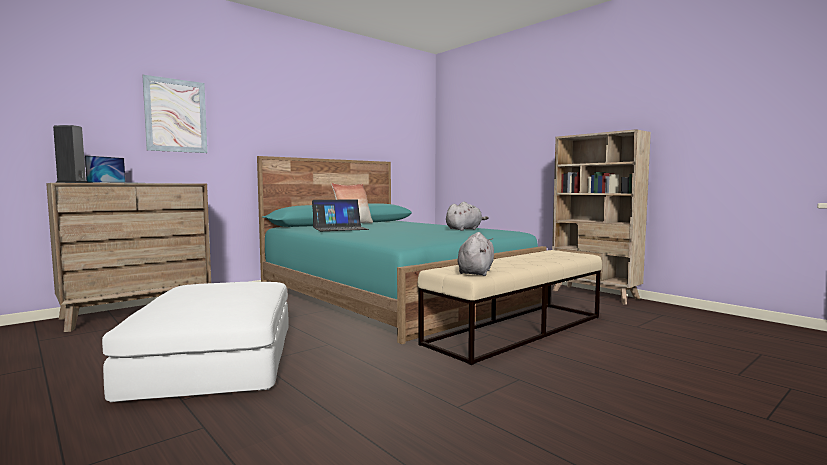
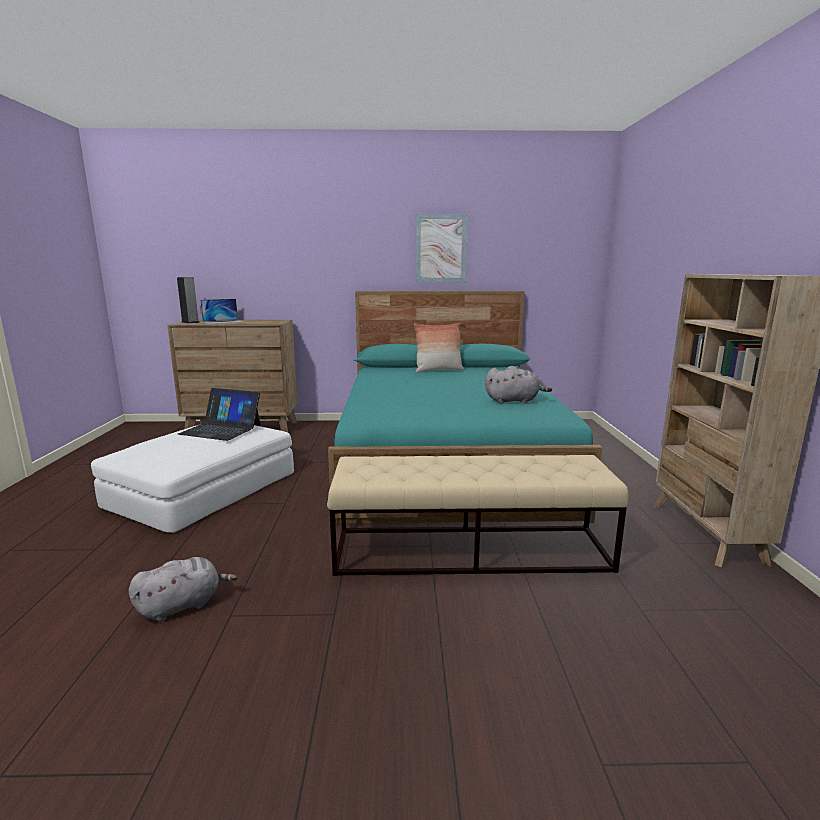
camera: 40 degrees right, 10 degrees up
picture [142,75,207,153] -> picture moved to [415,214,468,283]
laptop [312,199,369,231] -> laptop moved to [178,388,261,441]
grey plush toy [457,232,494,276] -> grey plush toy moved to [129,557,237,622]

